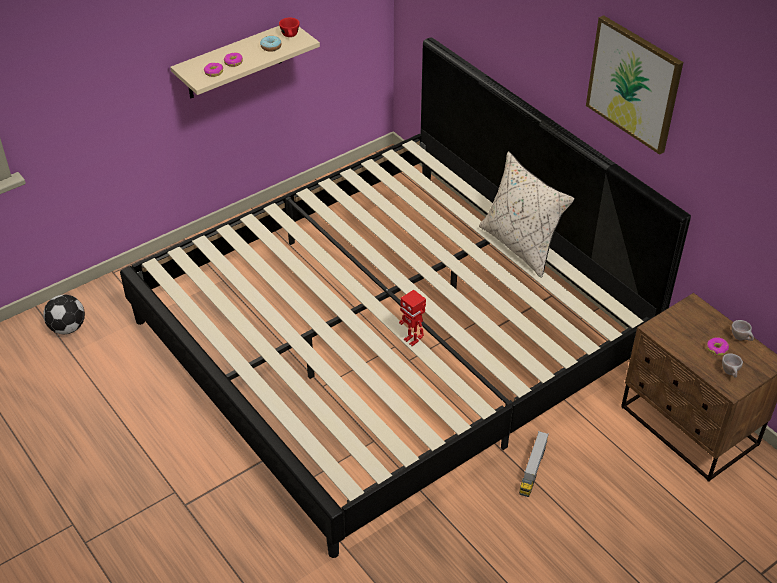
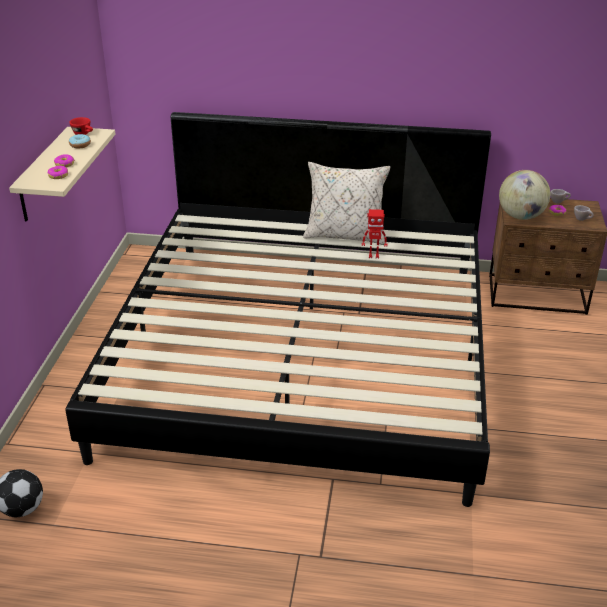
camera: 45 degrees left, 10 degrees down
toy robot [399,290,426,346] -> toy robot moved to [362,209,387,259]
toy truck [519,431,549,497] -> none
picture [586,15,683,155] -> none
none -> globe [499,170,550,220]

